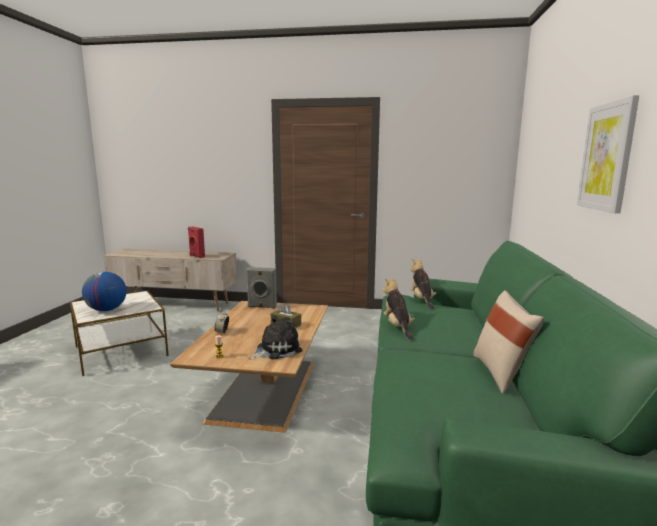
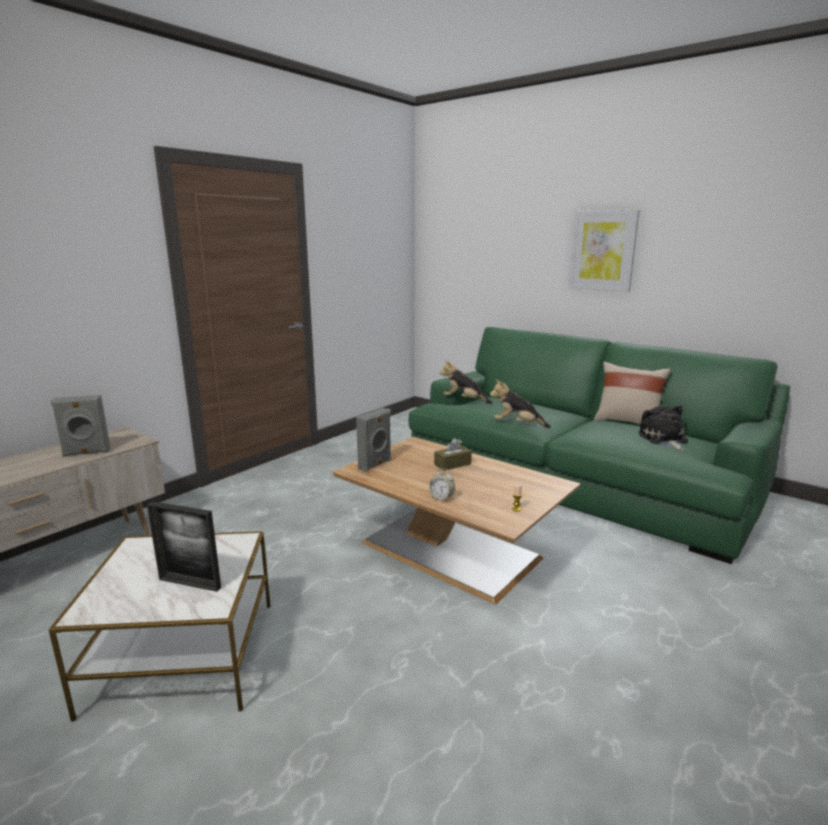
camera: 60 degrees left, 5 degrees up
globe [82,272,127,311] -> picture frame [147,501,221,592]
red speaker [188,227,205,258] -> grey speaker [51,395,111,456]
plush toy [249,315,303,360] -> plush toy moved to [638,405,688,451]

